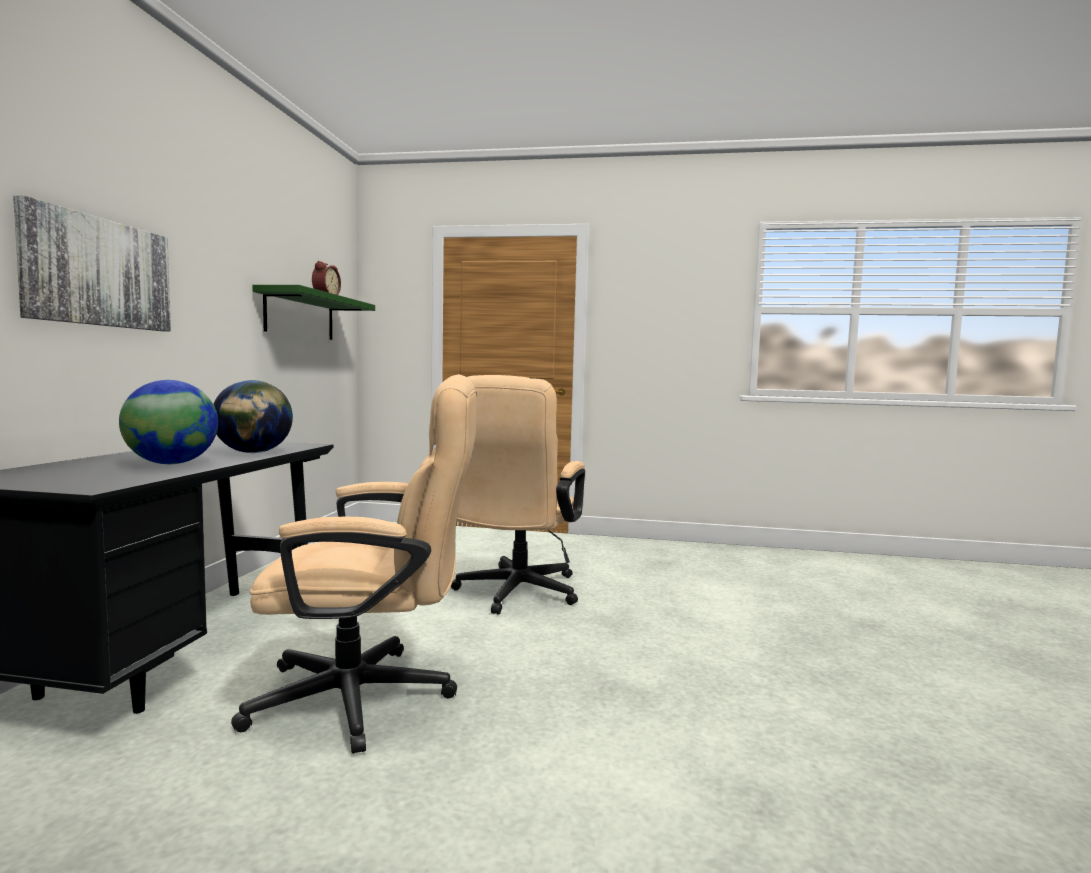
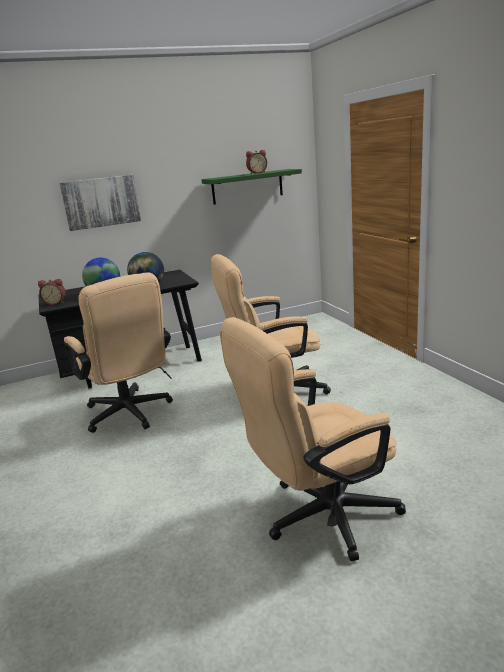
camera: 60 degrees right, 15 degrees up
none -> alarm clock [38,279,66,305]
none -> beige office chair [220,317,406,561]

